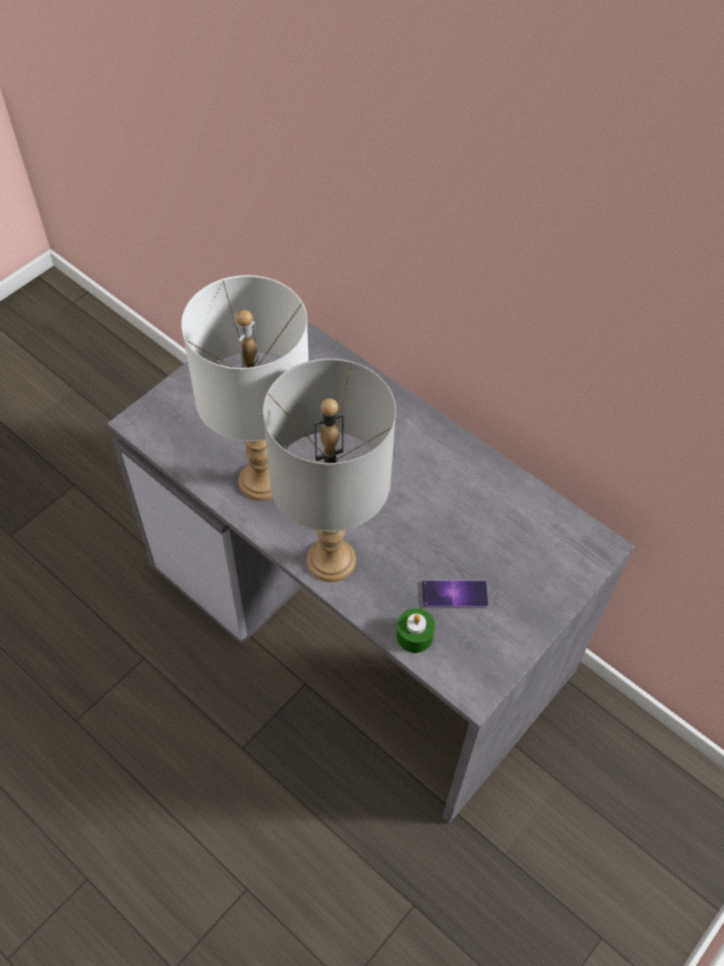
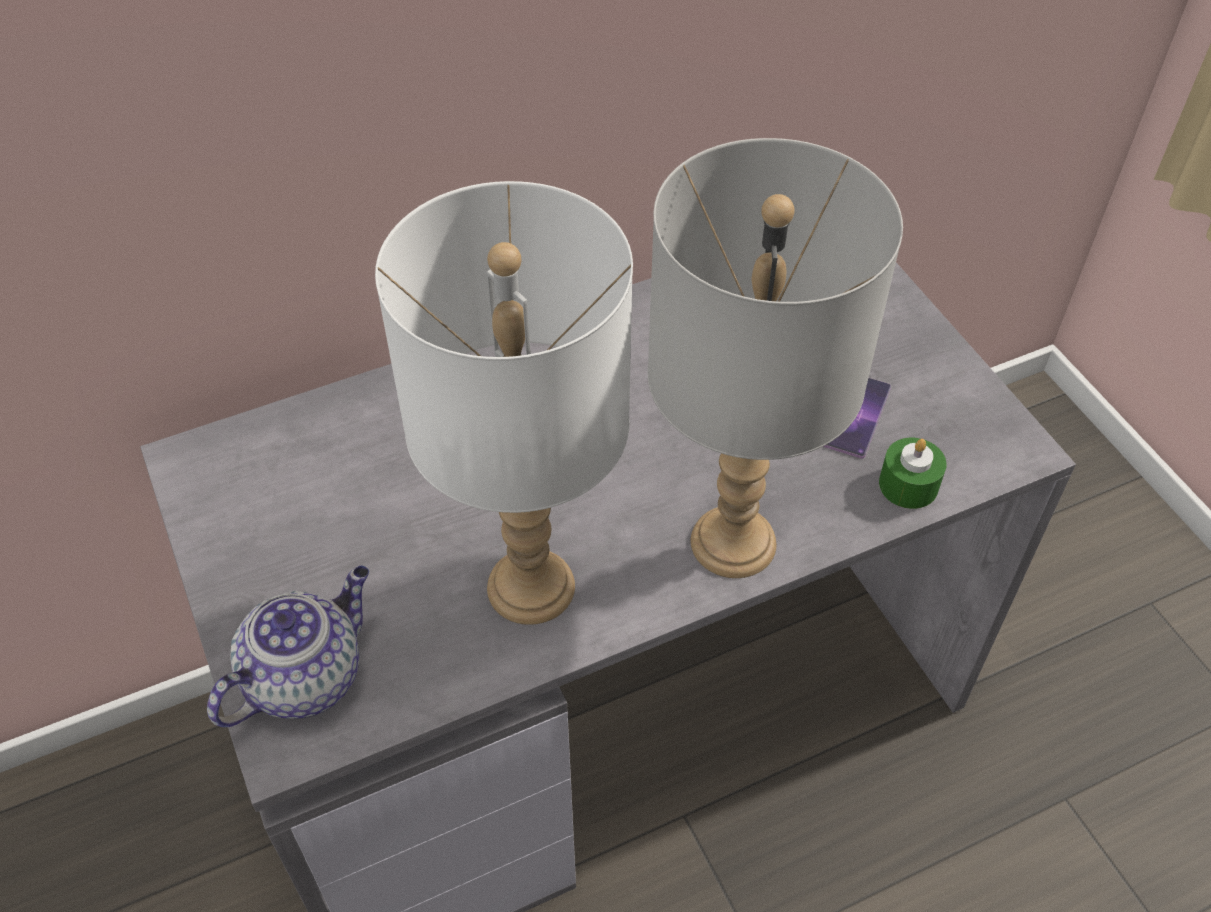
camera: 65 degrees left, 5 degrees down
none -> teapot [207,566,369,727]

